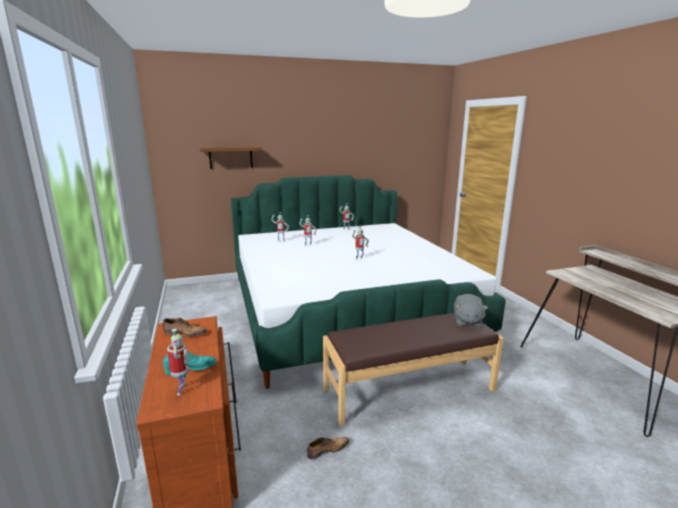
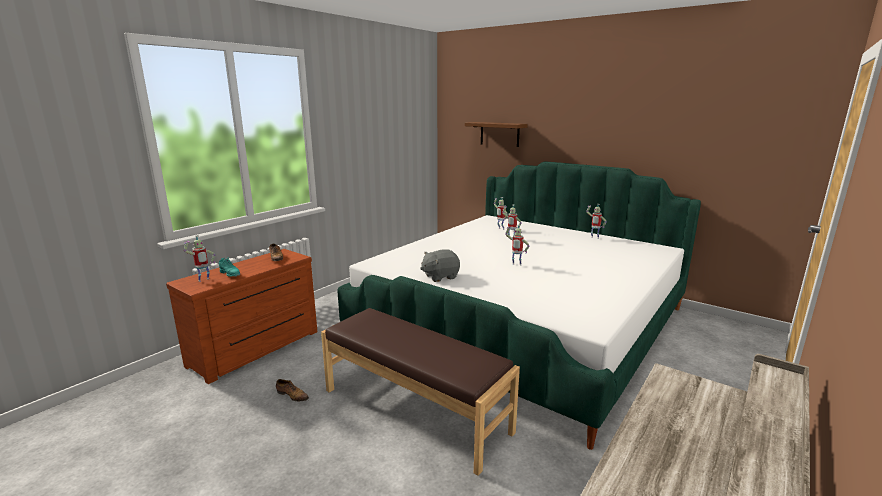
camera: 55 degrees right, 0 degrees up
grey plush toy [454,294,488,328] -> grey plush toy moved to [420,249,460,282]

